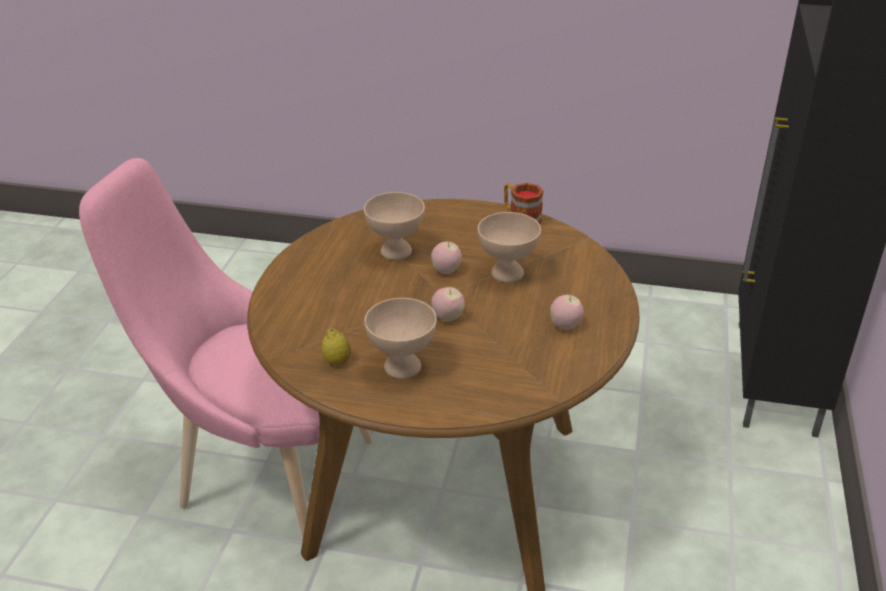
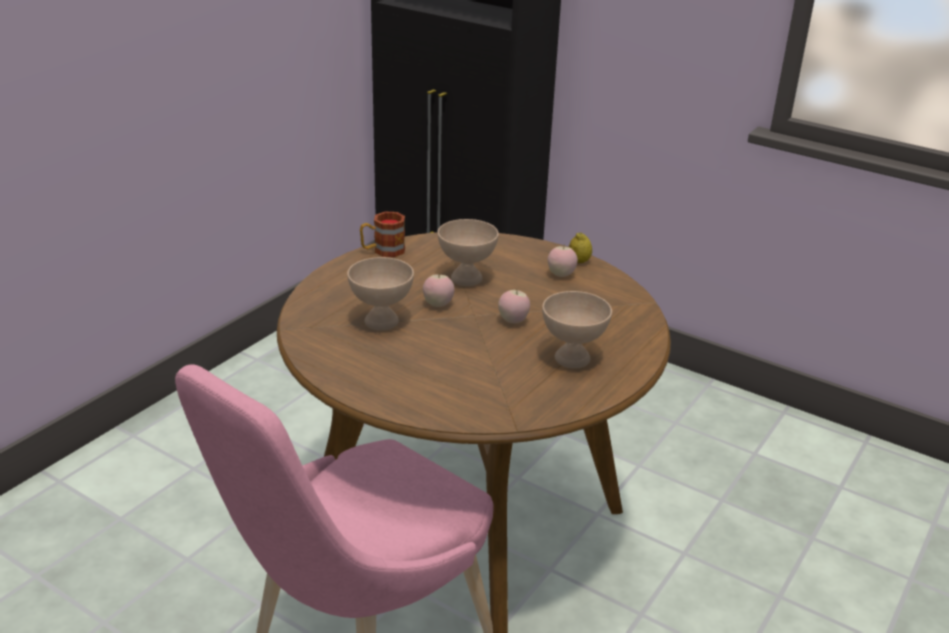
camera: 70 degrees left, 5 degrees down
lemon [321,328,351,365] -> lemon moved to [569,233,592,263]

